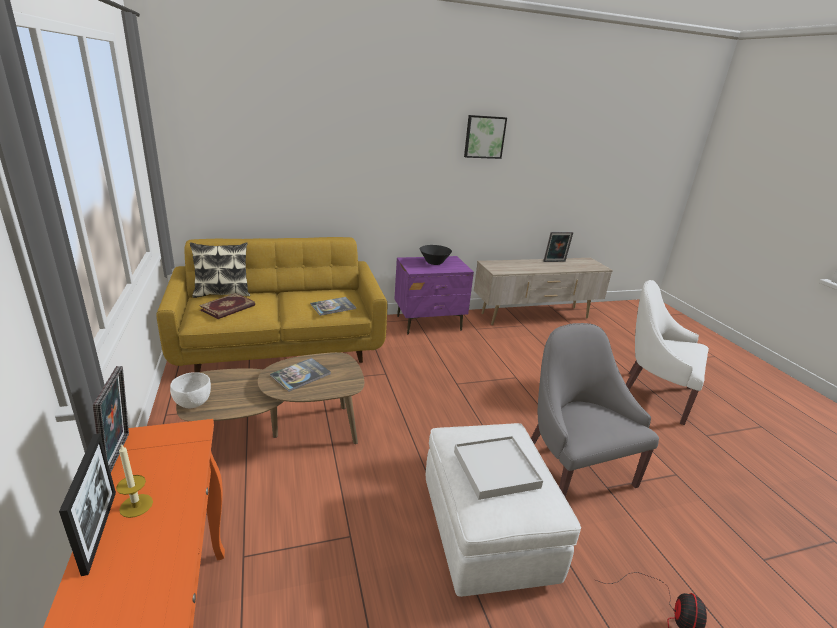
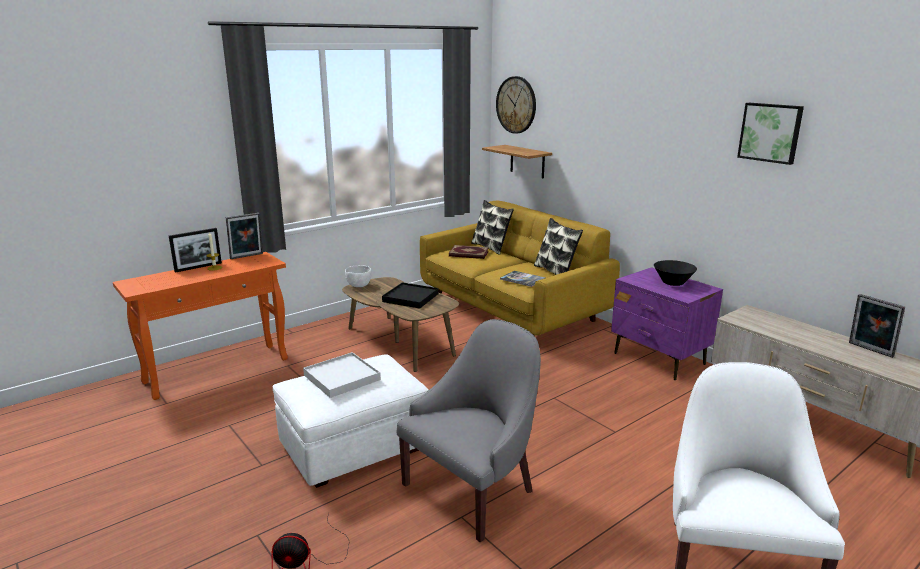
camera: 70 degrees right, 5 degrees down
book [270,358,331,392] -> black tray [382,282,438,309]
none -> shelf [482,145,552,179]
none -> wall clock [496,76,536,134]
none -> pillow [534,218,583,275]

